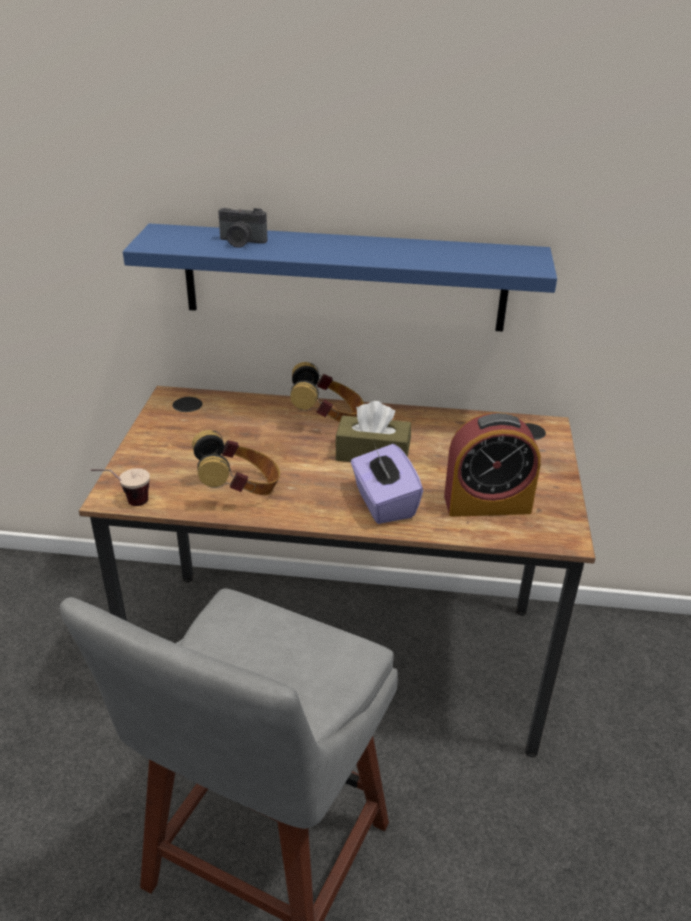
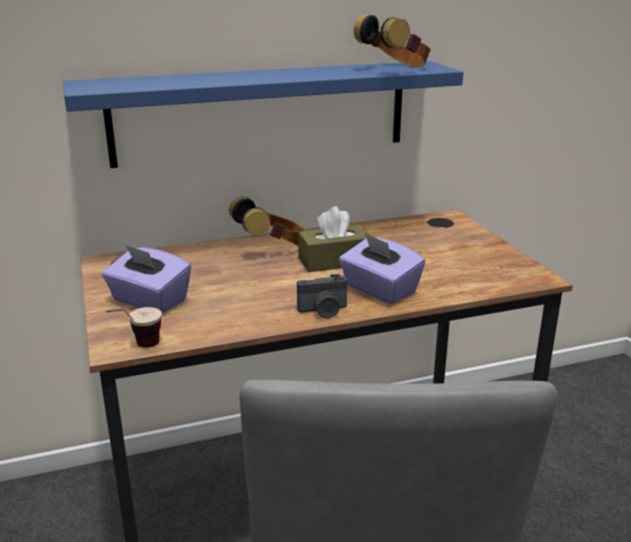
camera: 25 degrees left, 10 degrees down
headphones [192,430,280,495] -> headphones moved to [354,15,431,67]
camera [218,208,267,248] -> camera moved to [297,274,347,318]
alarm clock [444,412,541,517] -> none
none -> purple tissue box [102,244,191,313]

